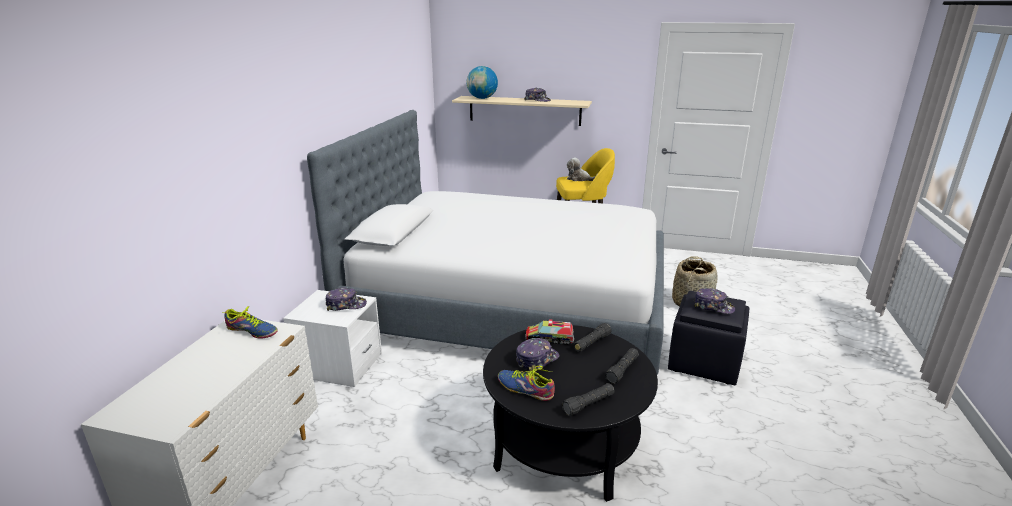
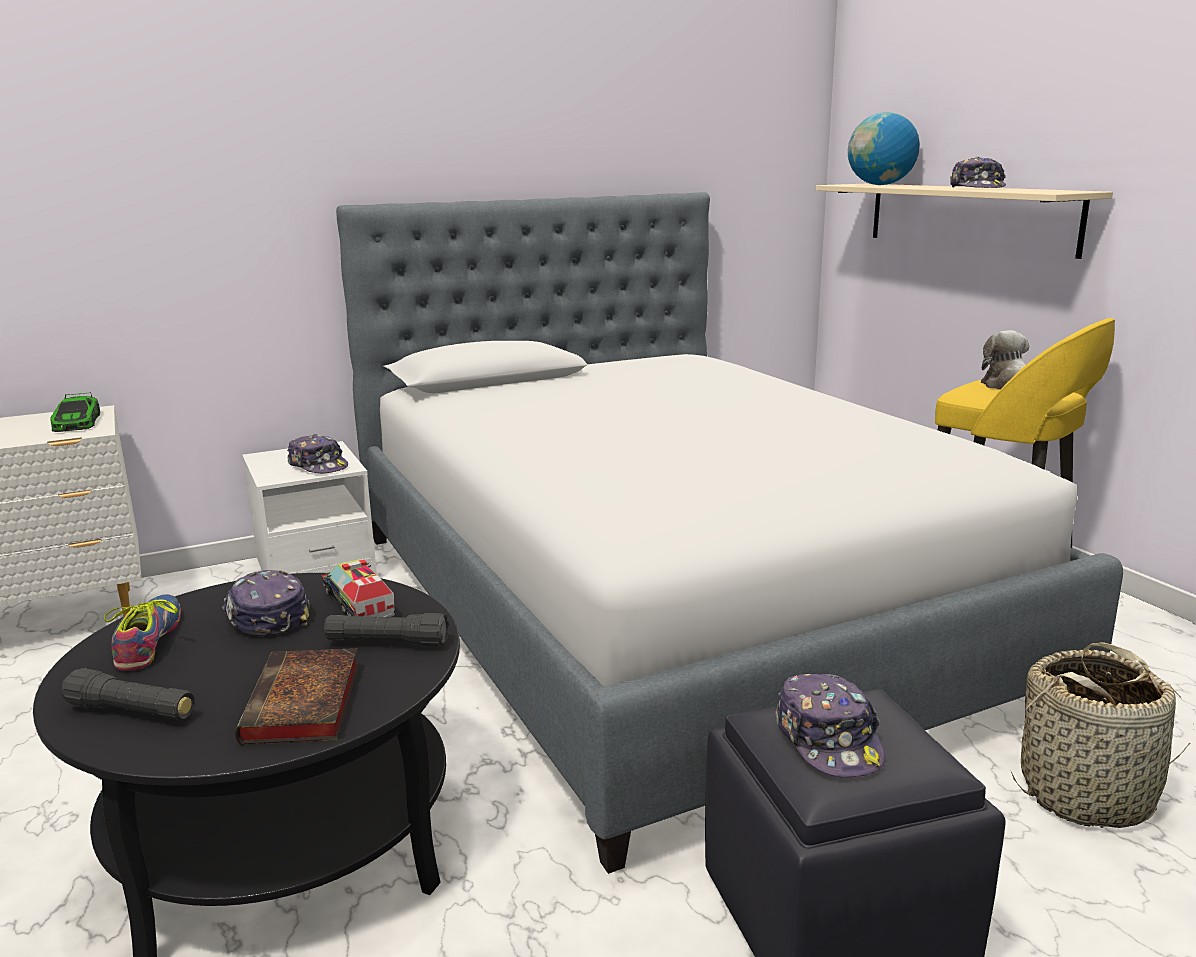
camera: 50 degrees right, 5 degrees down
shoe [223,306,278,338] -> toy car [50,392,100,432]
cap [516,338,559,372] -> cap turned 135 degrees counterclockwise [222,570,309,636]
black flashlight [605,348,639,384] -> book [235,648,359,745]

